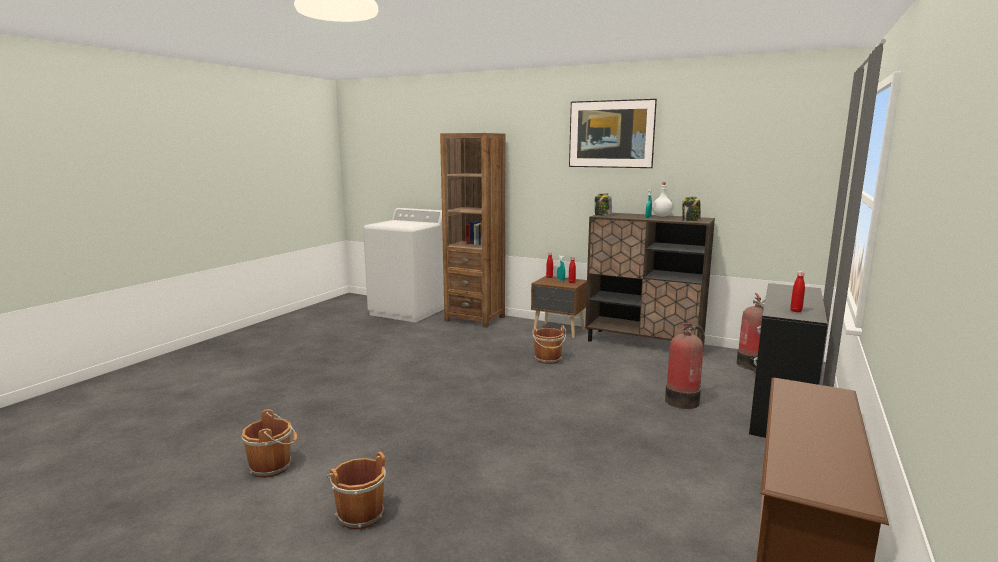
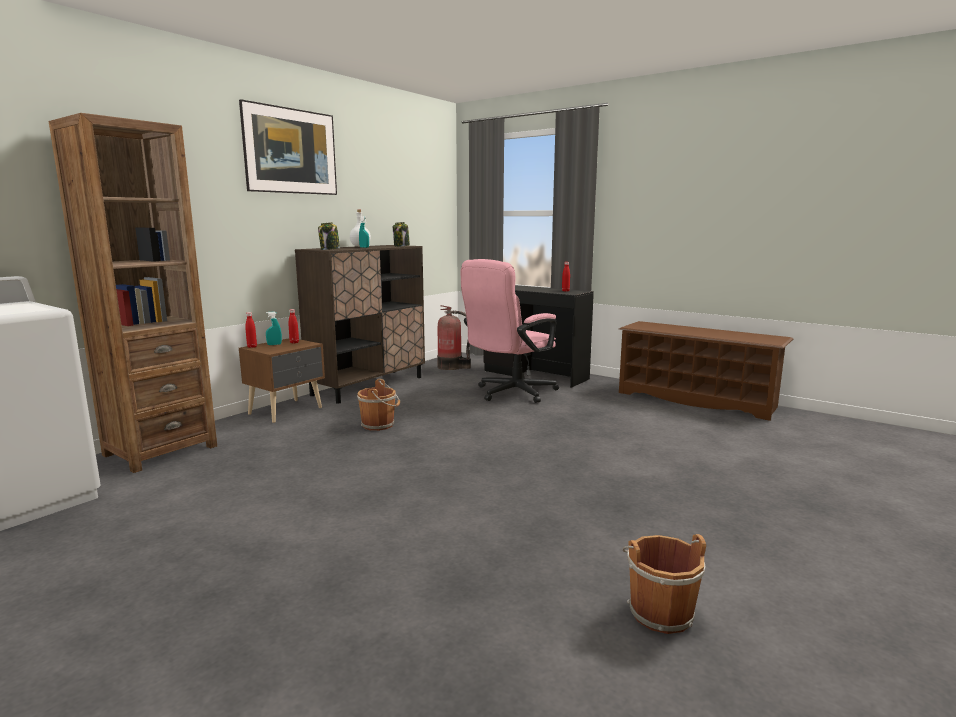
camera: 80 degrees left, 0 degrees up
brown bucket [326,452,386,530] -> none
fire extinguisher [665,323,705,409] -> pink office chair [461,259,559,403]

